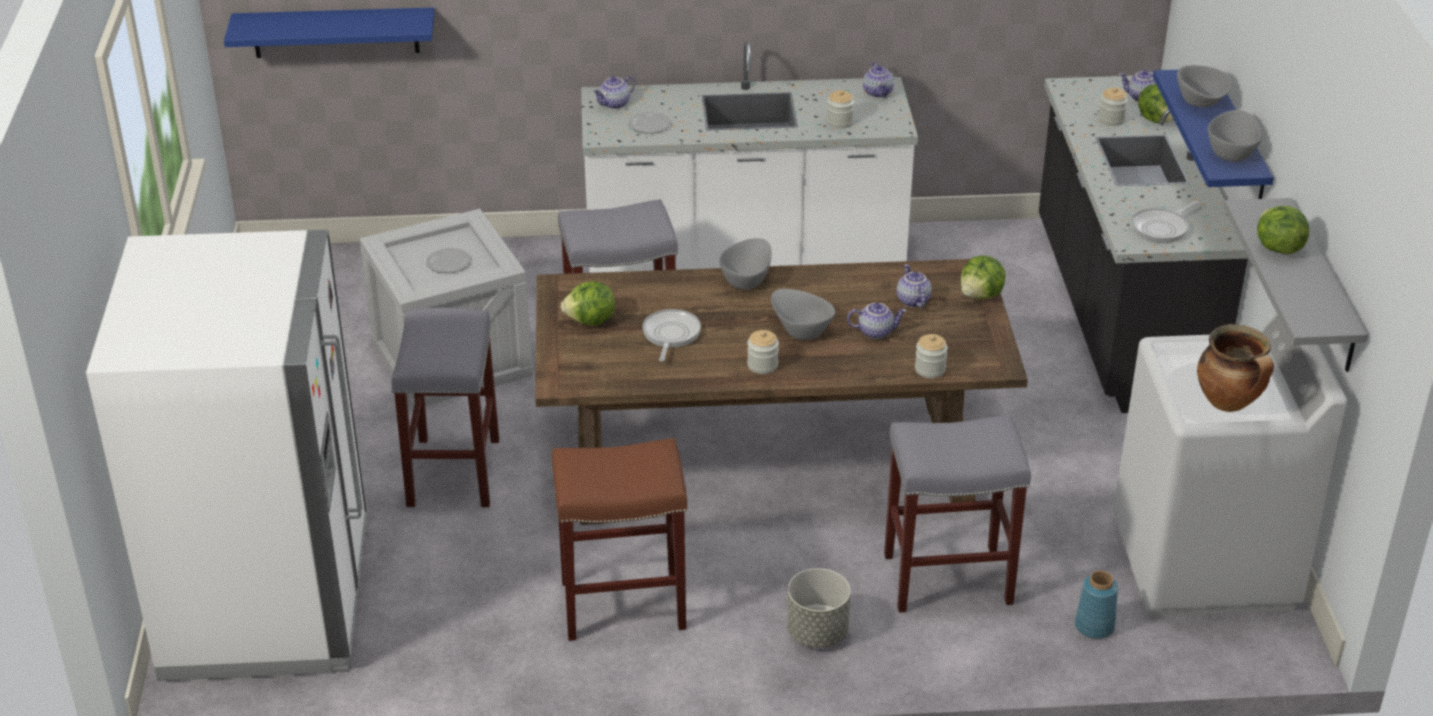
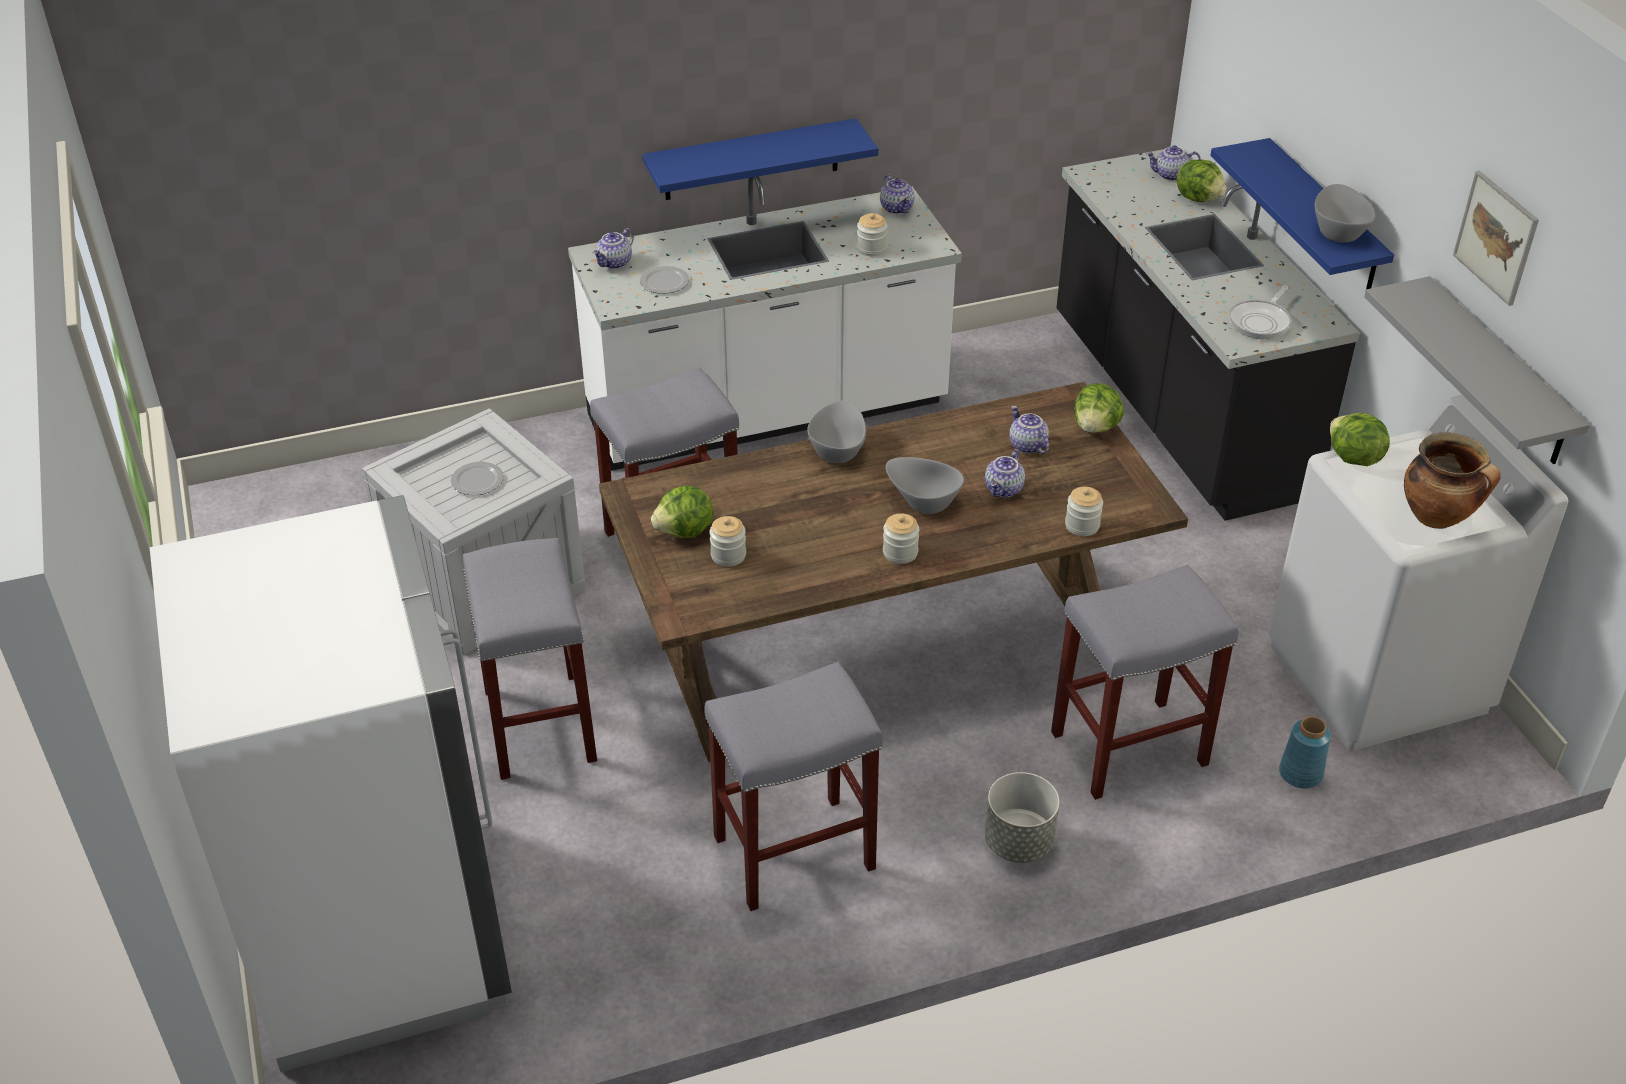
camera: 15 degrees left, 5 degrees up
blue shelf [224,7,435,58] -> blue shelf moved to [642,118,879,200]
brown stool [552,438,687,641] -> grey stool [704,662,883,911]
frying pan [642,309,701,362] -> none
teapot [847,303,907,339] -> teapot turned 135 degrees clockwise [985,449,1025,497]
jar [1098,87,1128,126] -> jar moved to [710,516,746,567]
grey bowl [1177,65,1231,108] -> none
lettuce [1257,206,1309,254] -> lettuce moved to [1330,413,1390,466]
none -> picture [1453,171,1539,306]

